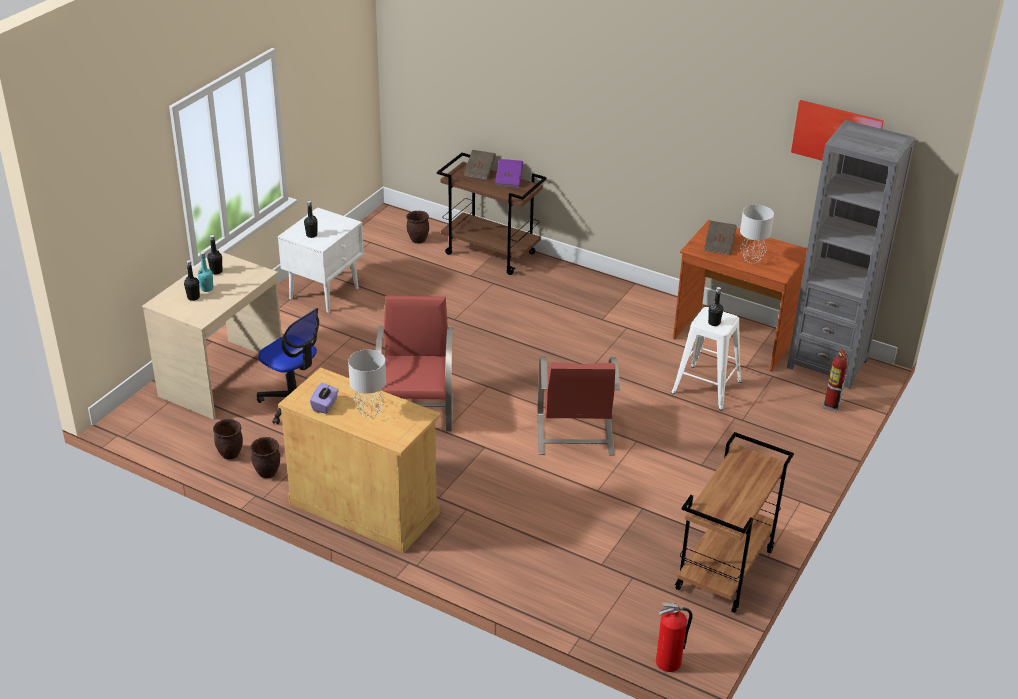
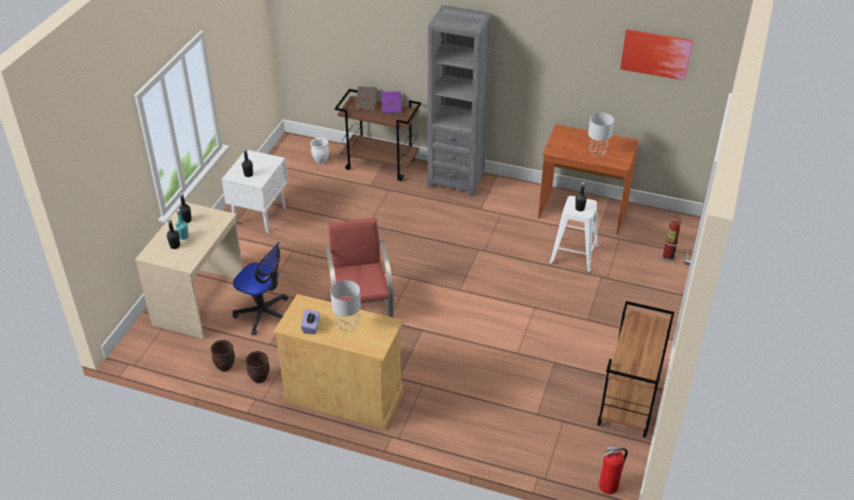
camera: 10 degrees left, 5 degrees up
brown planter [406,211,429,244] -> white planter [310,138,329,164]
red chair [537,356,620,455] -> none
brown book [704,221,737,255] -> none
grey bookcase [787,120,915,389] -> grey bookcase moved to [428,5,492,197]

